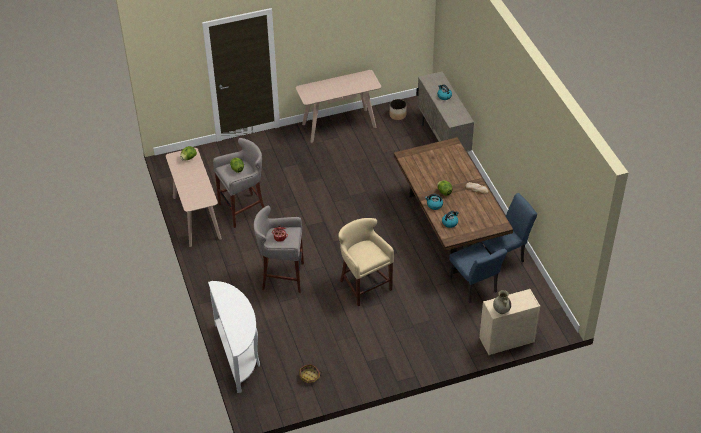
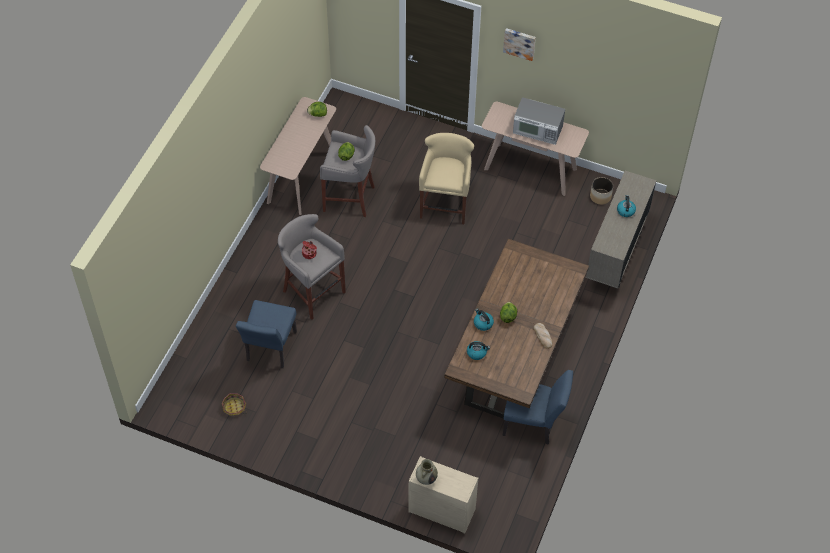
camera: 40 degrees right, 10 degrees up
white console table [208,281,260,393] -> none
beige stool [338,218,394,306] -> beige stool moved to [419,133,474,224]
blue chair [449,242,507,303] -> blue chair moved to [236,300,297,368]
none -> picture [503,28,536,61]
none -> microwave [513,97,565,145]

